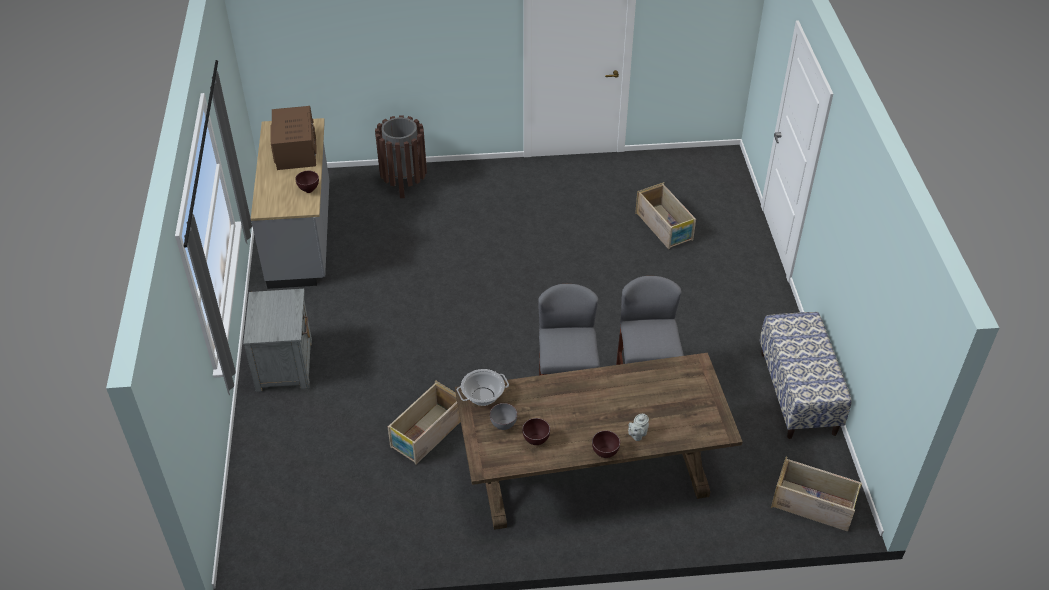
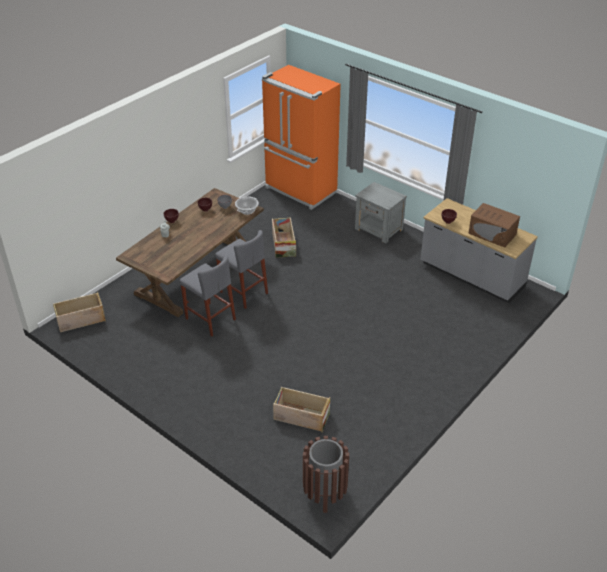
camera: 135 degrees right, 5 degrees down
brown trash can [375,115,427,198] -> brown trash can moved to [303,436,349,513]
bench [759,312,852,439] -> none
none -> orange fridge [262,65,341,210]

